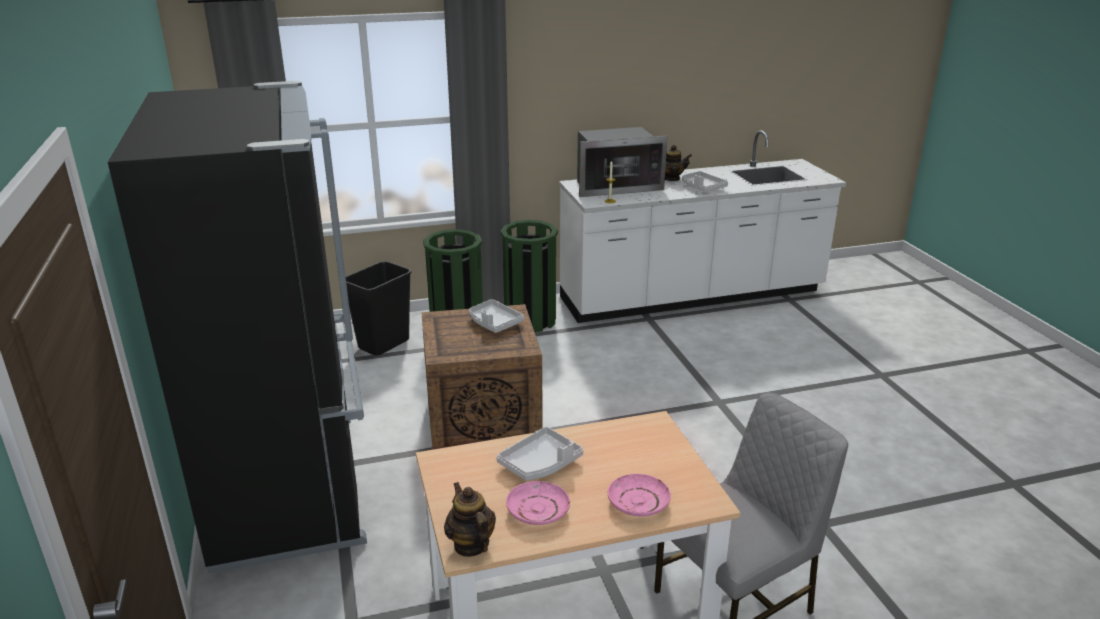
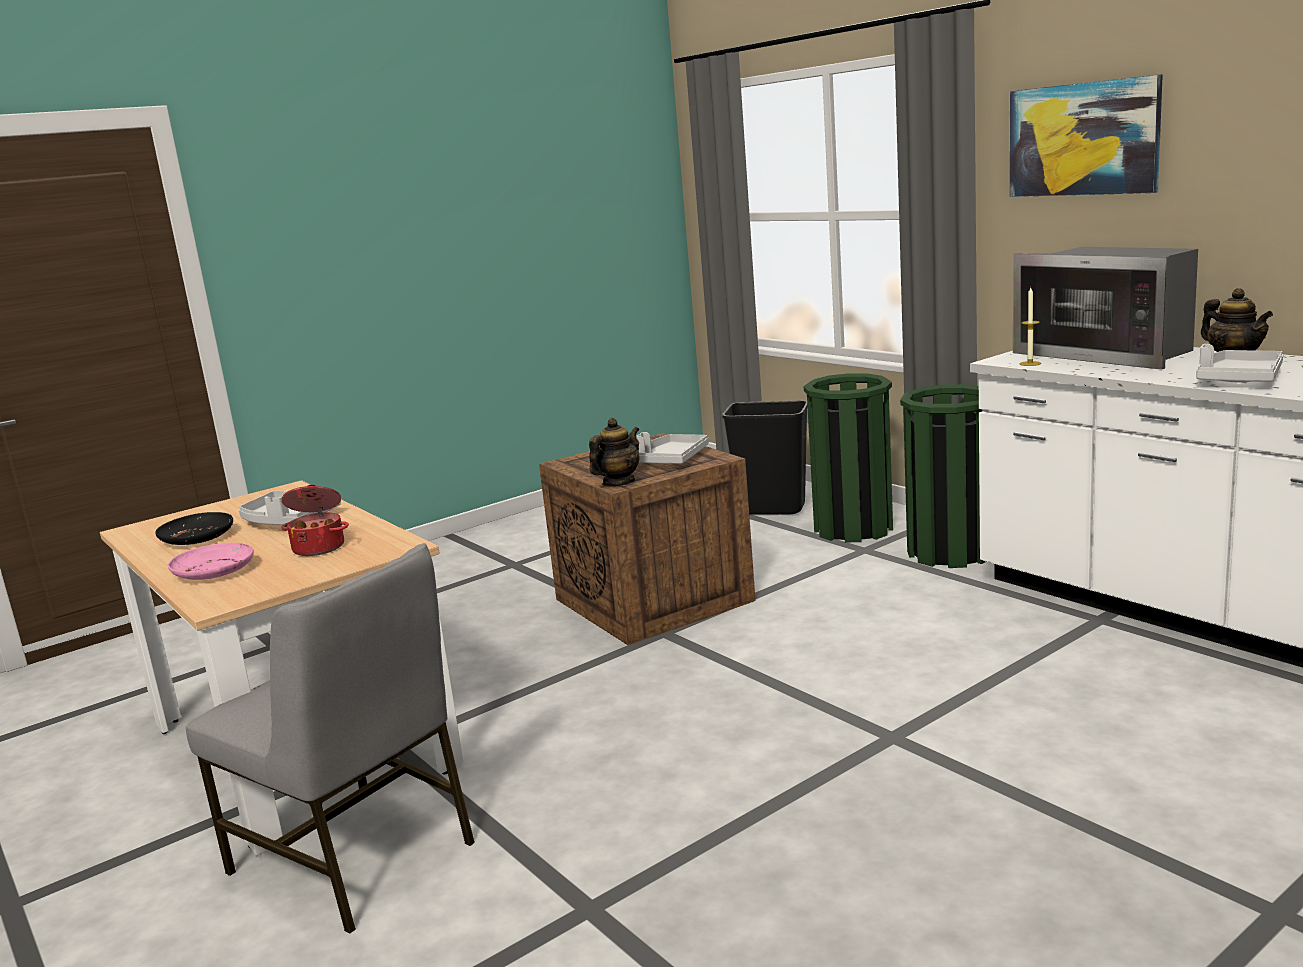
camera: 70 degrees right, 10 degrees down
black fridge [108,81,367,574] -> none
teapot [444,482,496,557] -> teapot moved to [589,418,640,486]
pink plate [506,481,570,525] -> black plate [155,512,233,545]
none -> cooking pot [282,485,349,556]
none -> picture [1010,74,1163,197]

